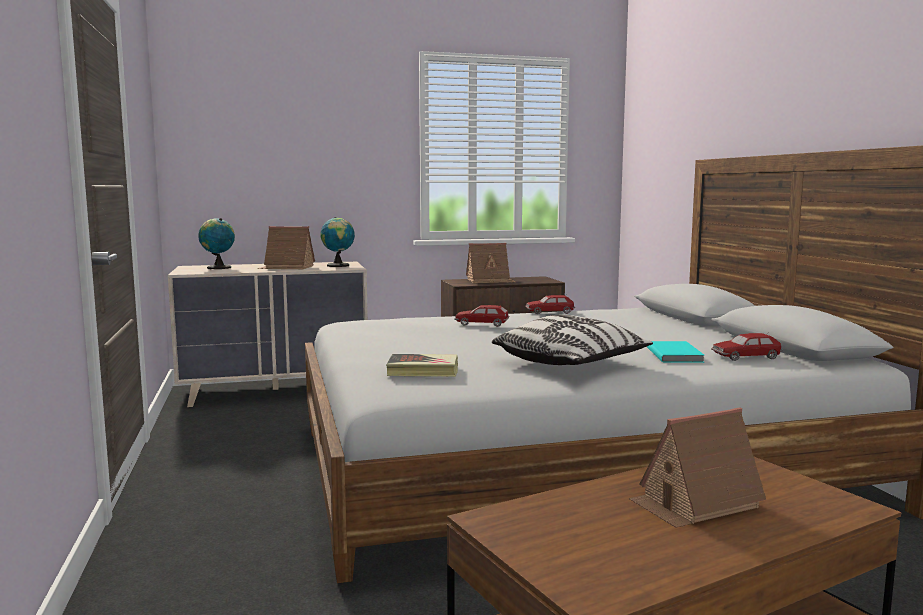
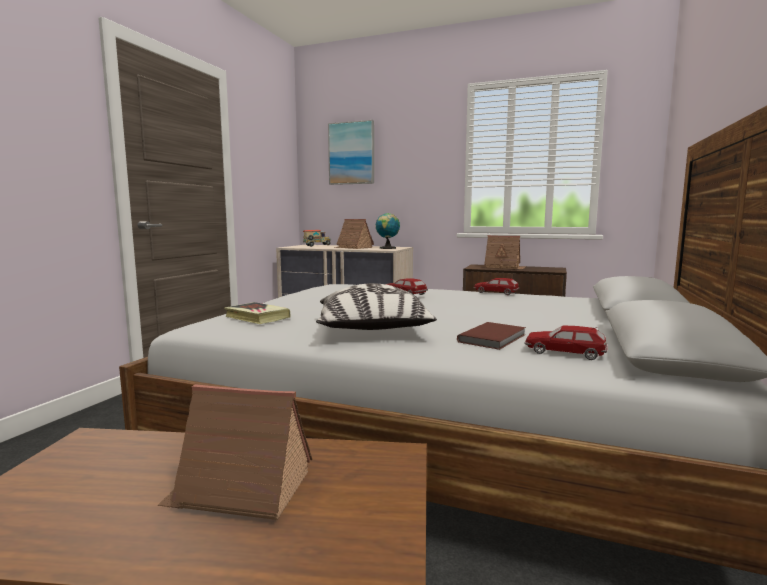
camera: 35 degrees right, 0 degrees up
globe [198,218,235,269] -> toy truck [303,230,331,247]
turquoise book [647,341,704,363] -> brown book [457,322,526,350]
none -> picture [328,120,374,185]

